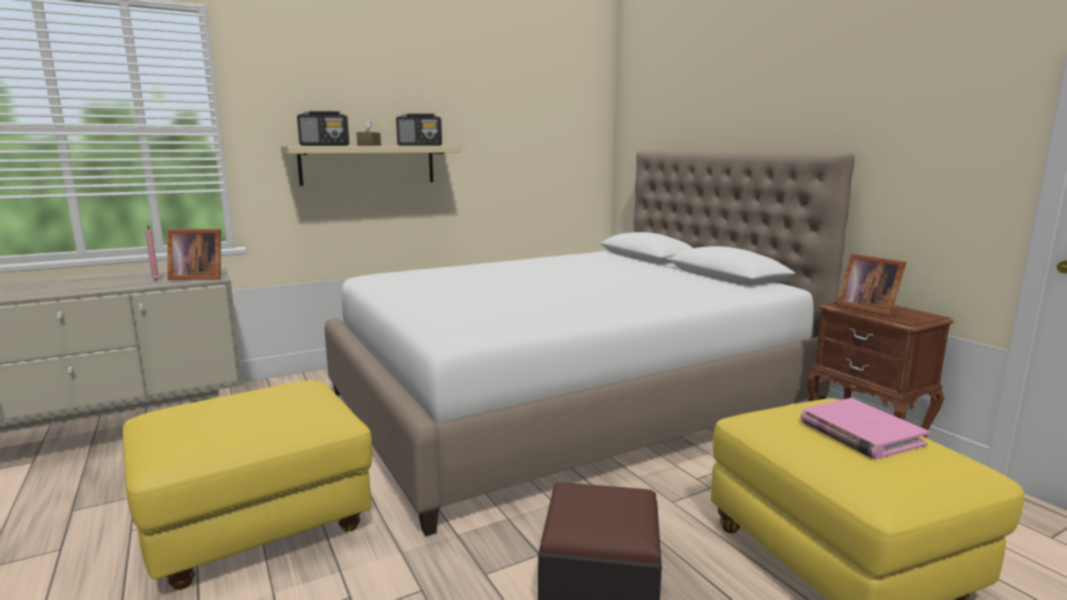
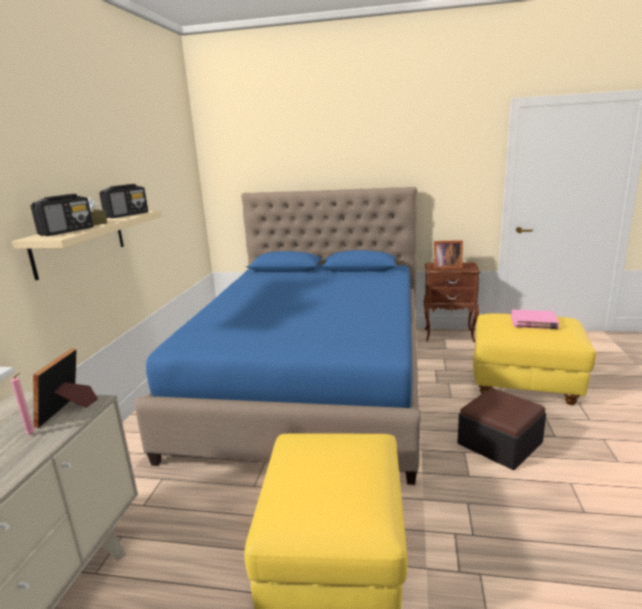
camera: 50 degrees left, 5 degrees up
picture frame [168,229,221,280] -> picture frame turned 150 degrees clockwise [33,348,98,428]
white bed [325,150,855,536] -> blue bed [134,187,422,485]

